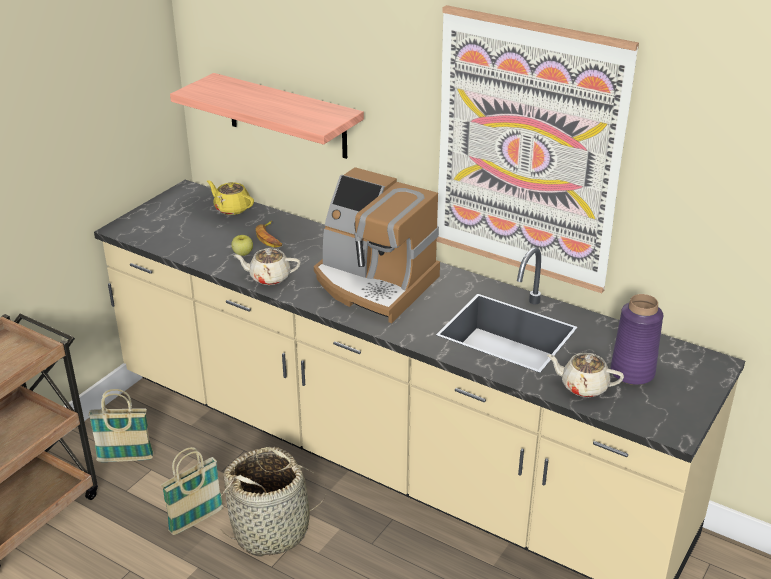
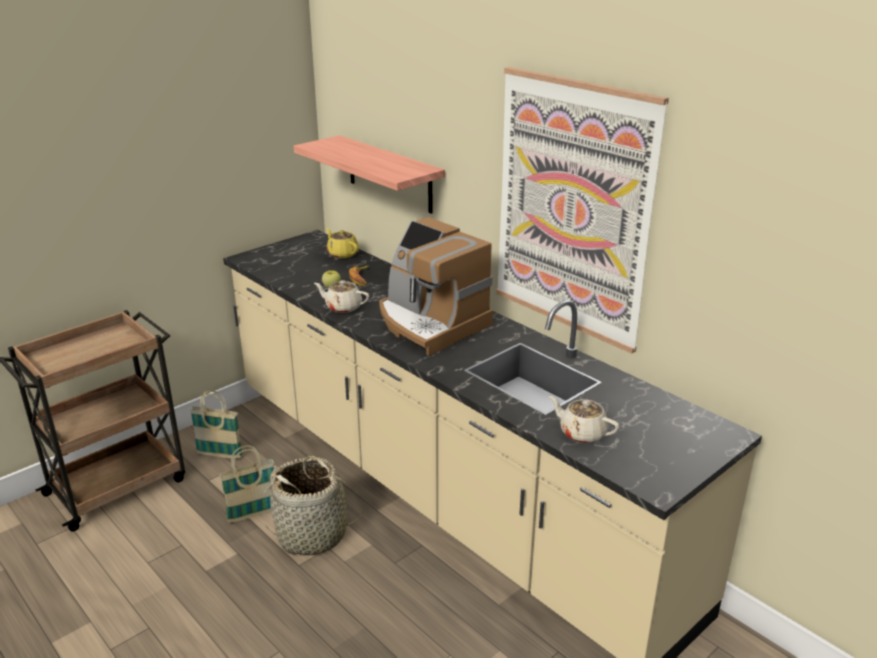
camera: 15 degrees right, 5 degrees down
purple vase [610,294,663,385] -> none

